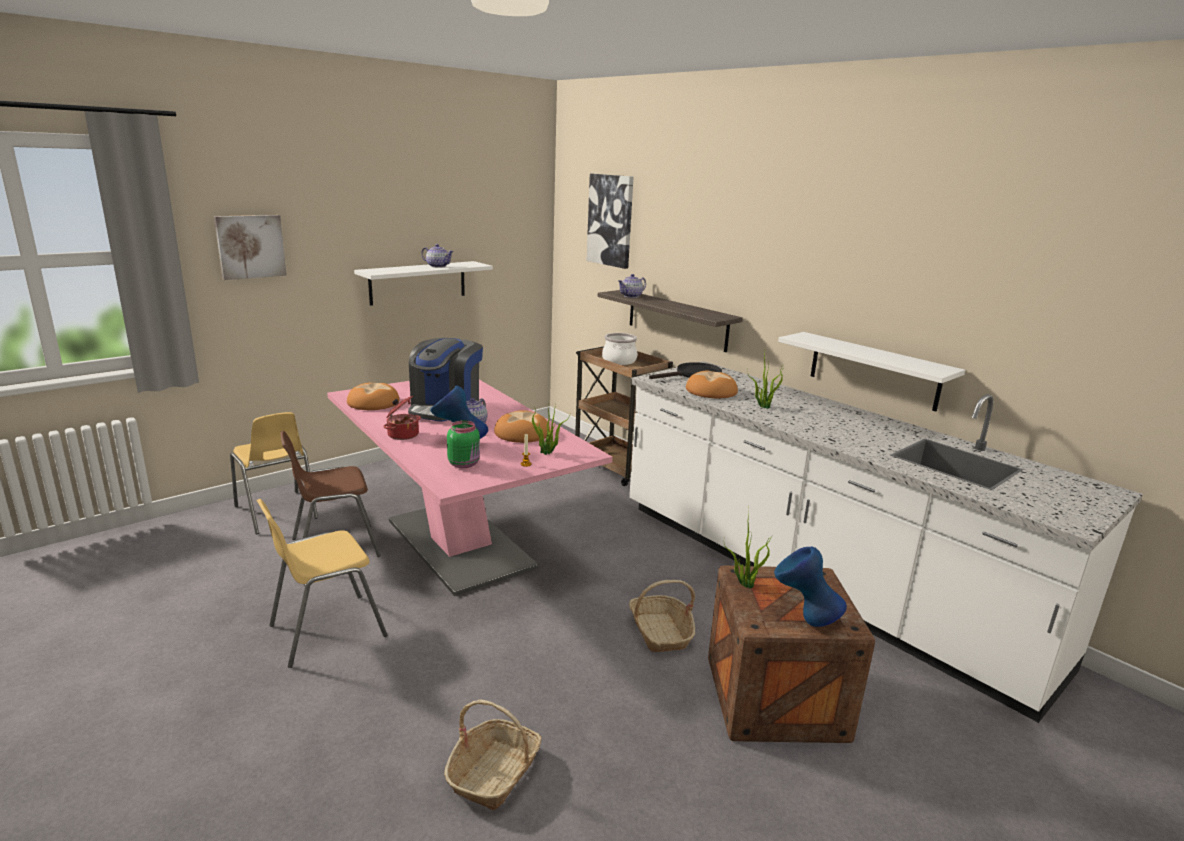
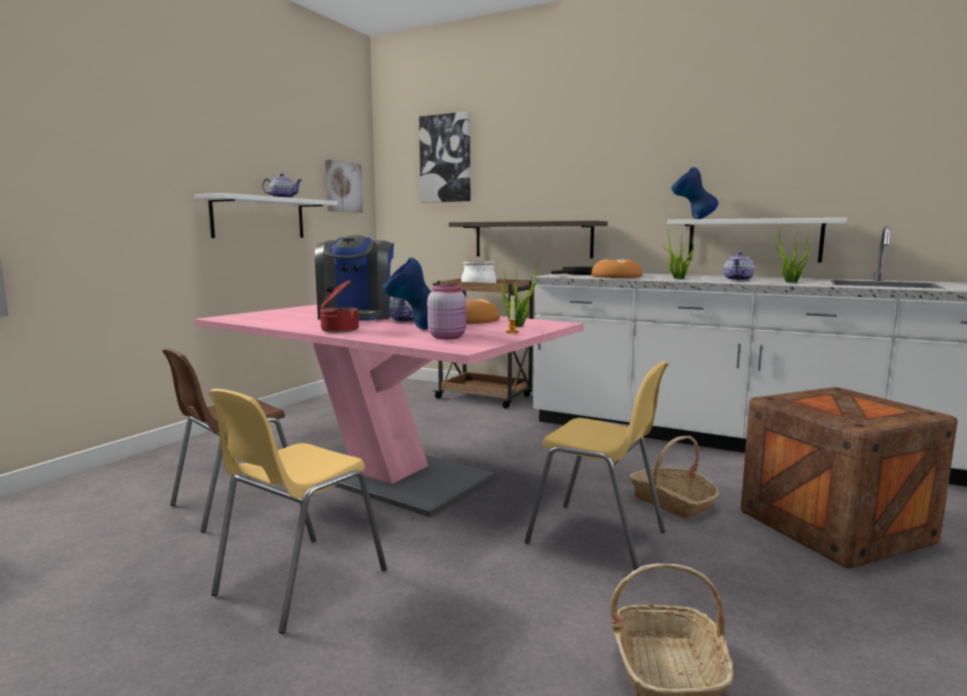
camera: 20 degrees left, 10 degrees down
picture [214,215,287,280] -> picture moved to [325,160,363,213]
yellow chair [230,412,318,534] -> yellow chair moved to [525,361,669,570]
bread [347,383,399,410] -> none
green jar [447,420,480,468] -> pink jar [427,285,466,339]
teapot [618,274,646,298] -> teapot moved to [724,252,755,281]
potted plant [724,508,772,588] -> potted plant moved to [775,227,810,283]
blue vase [774,547,847,627] -> blue vase moved to [671,167,718,219]

